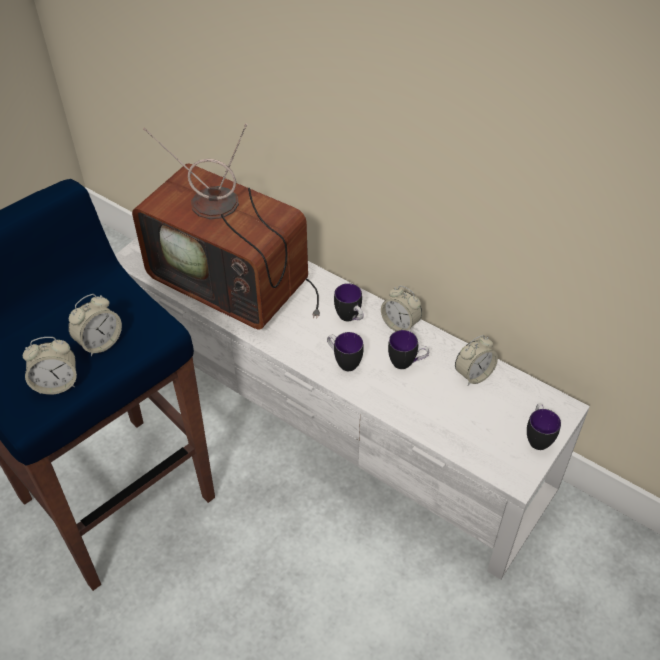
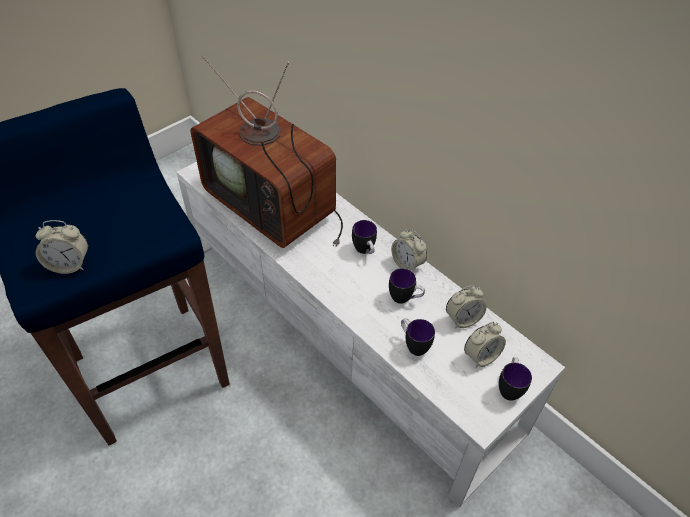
camera: 10 degrees right, 0 degrees up
alarm clock [68,294,122,356] -> alarm clock moved to [464,322,506,368]
mug [327,332,364,371] -> mug moved to [401,318,435,356]

